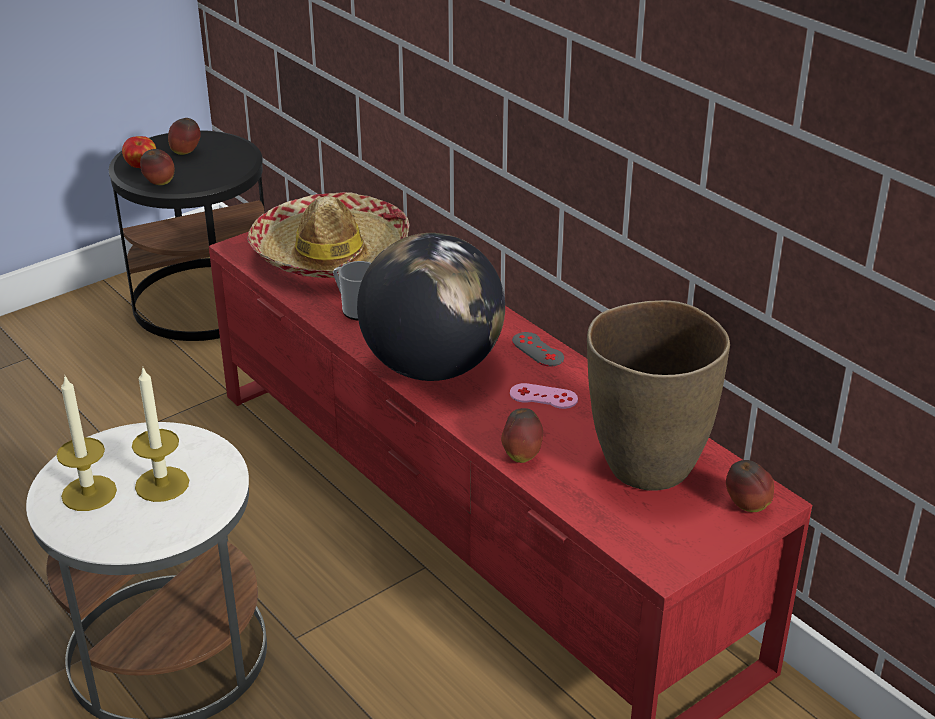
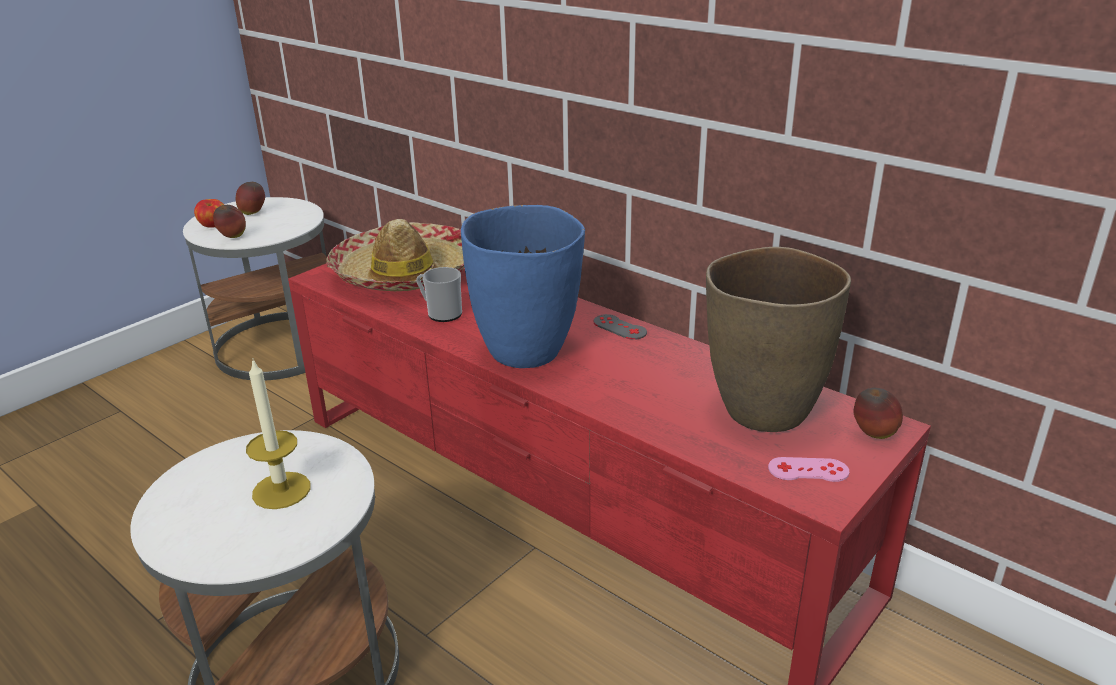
camera: 10 degrees left, 5 degrees down
candle [57,374,117,511] -> none
black side table [109,130,265,341] -> white side table [183,197,327,380]
globe [357,233,505,381] -> blue vase [461,205,585,368]
apple [501,408,543,463] -> none
pink game controller [510,383,578,409] -> pink game controller moved to [768,457,850,482]

